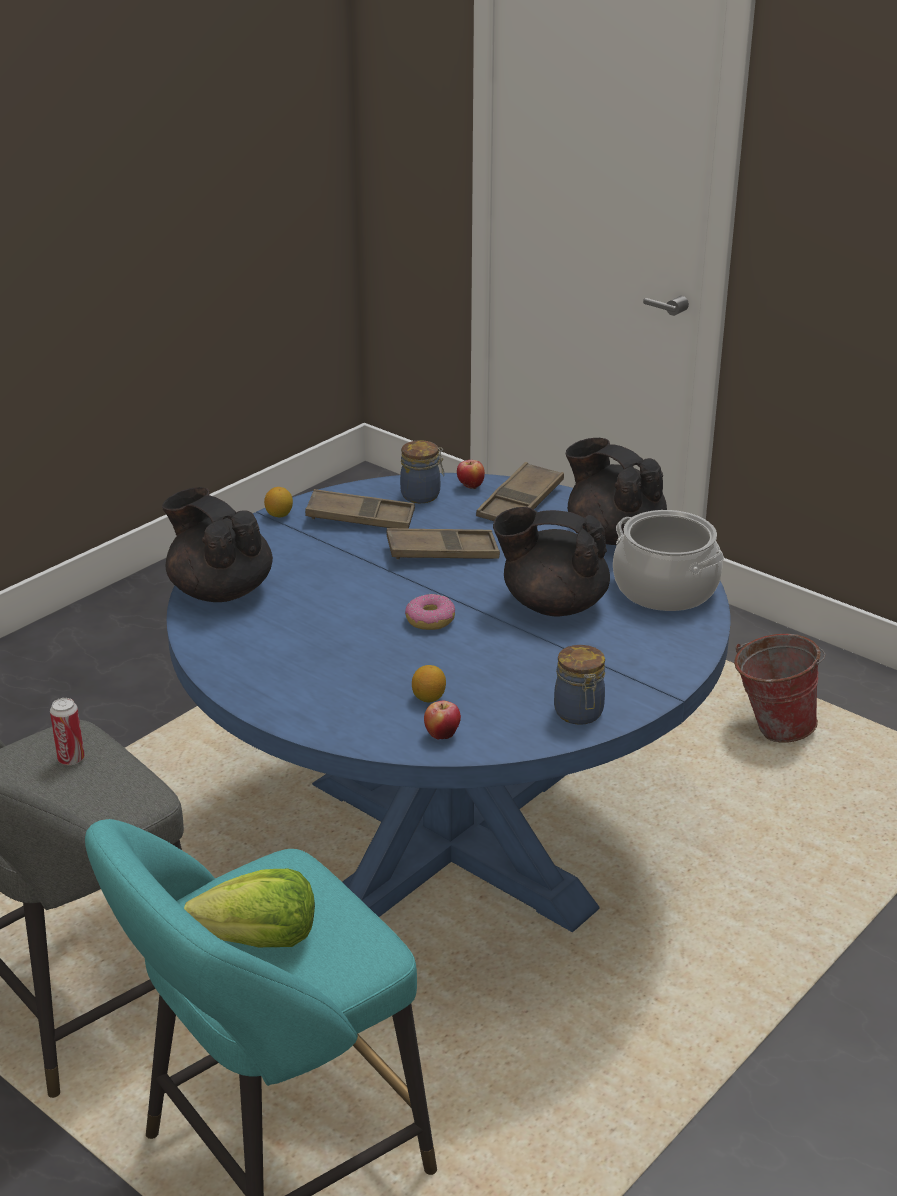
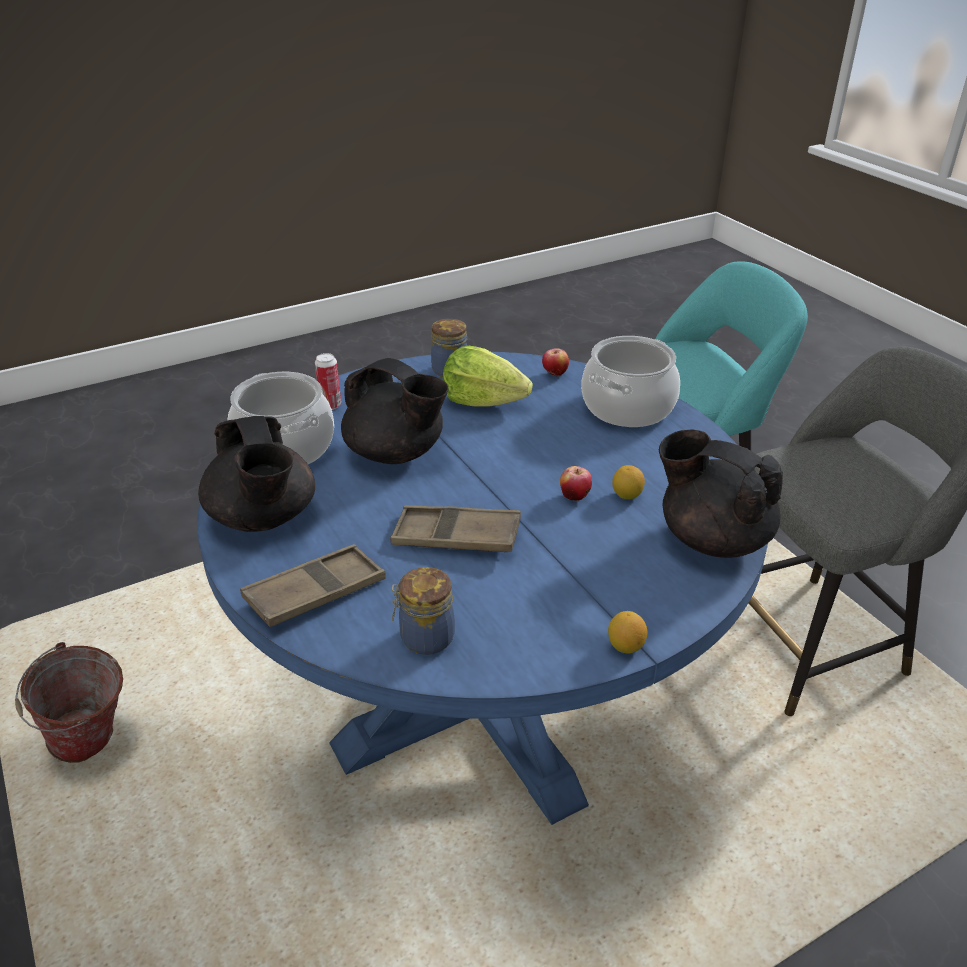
camera: 160 degrees left, 5 degrees up
can [50,698,85,765] -> can moved to [315,353,341,410]
black teapot [162,487,273,602] -> black teapot turned 150 degrees clockwise [659,430,783,558]
lettuce [184,869,315,947] -> lettuce moved to [443,346,533,407]
brown tray [305,489,415,529] -> none
donut [405,594,455,630] -> none
lemon [412,665,446,702] -> lemon moved to [612,465,645,499]
apple [457,460,485,490] -> apple moved to [560,466,592,501]
none -> cooking pot [581,336,680,427]

